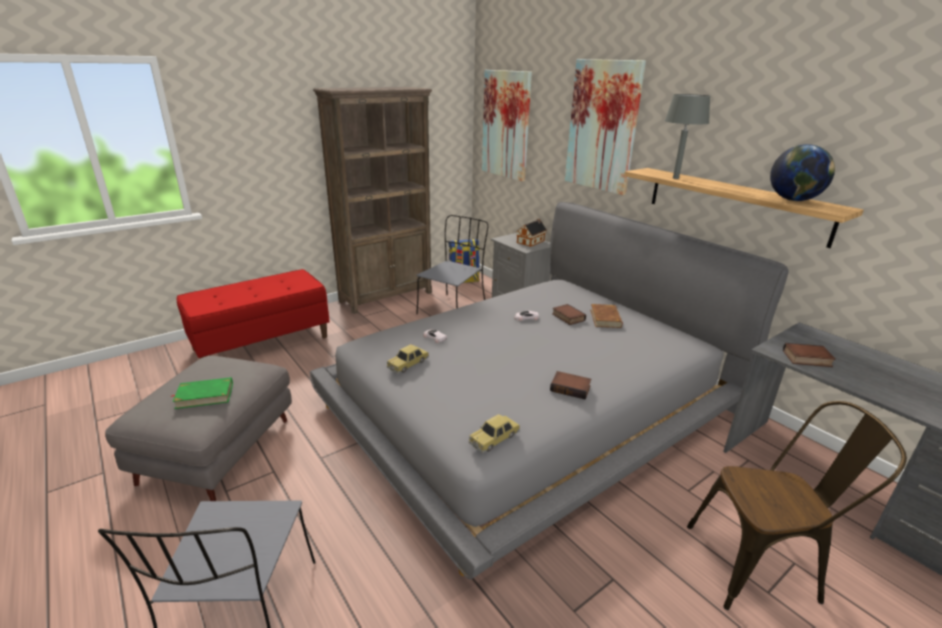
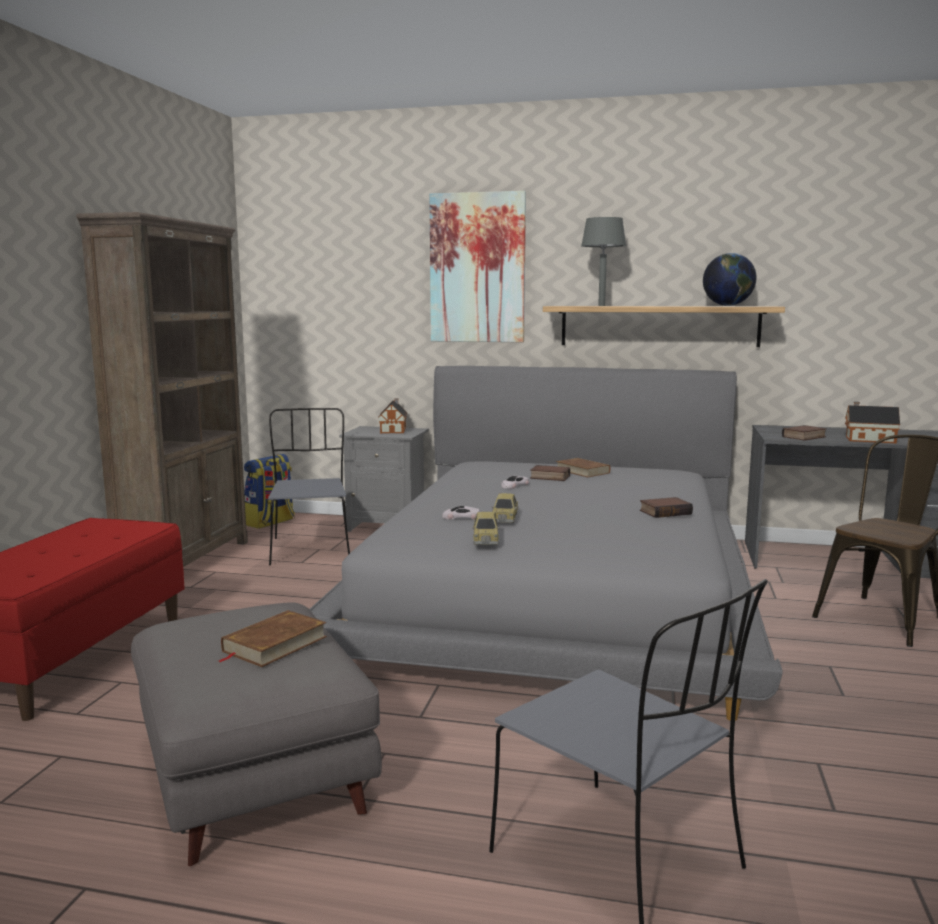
camera: 40 degrees left, 15 degrees down
green book [170,377,233,409] -> brown book [219,610,327,667]
toy car [469,414,520,453] -> toy car moved to [492,493,518,523]
picture [482,70,532,181] -> none
none -> toy house [845,401,900,443]

